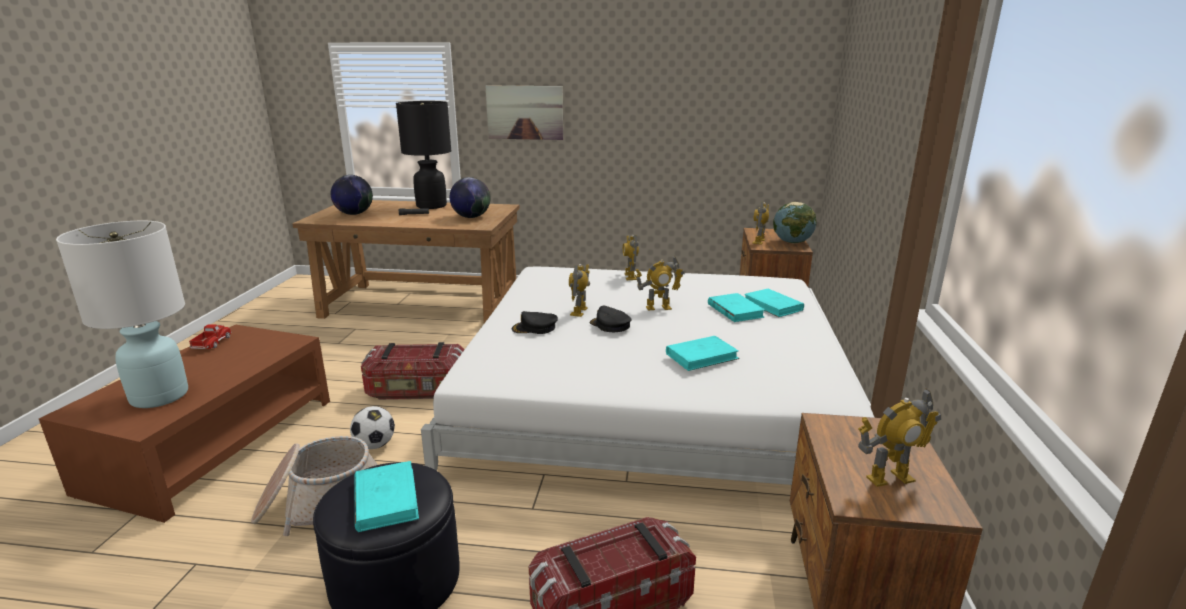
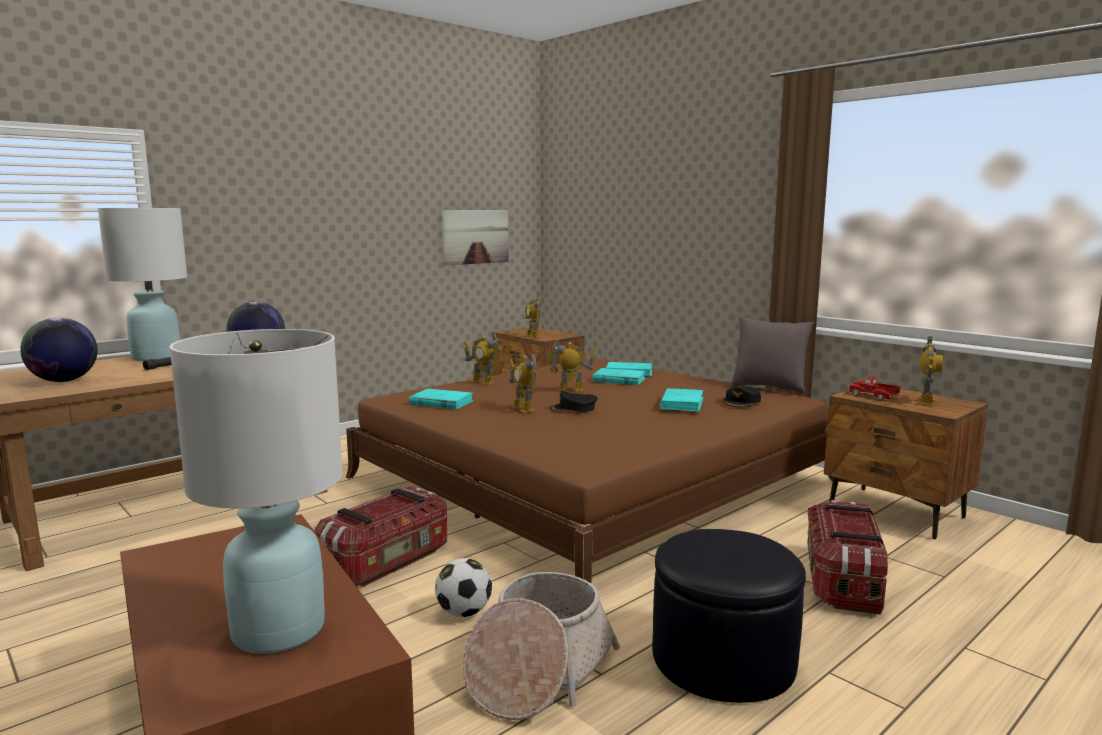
camera: 50 degrees left, 10 degrees down
toy truck [189,324,232,349] -> toy truck moved to [847,376,901,400]
turquoise book [354,461,419,532] -> turquoise book moved to [409,389,474,409]
black table lamp [396,101,451,209] -> white table lamp [98,208,187,361]
white bed [421,267,875,485] -> brown bed [346,359,833,583]
picture [486,85,563,140] -> picture moved to [442,210,509,265]
black cap [512,311,558,334] -> black cap moved to [723,386,761,407]
toy robot [635,256,685,311] -> toy robot turned 135 degrees counterclockwise [546,339,596,392]
globe [773,202,817,244] -> none
none -> grey pillow [731,316,814,394]

